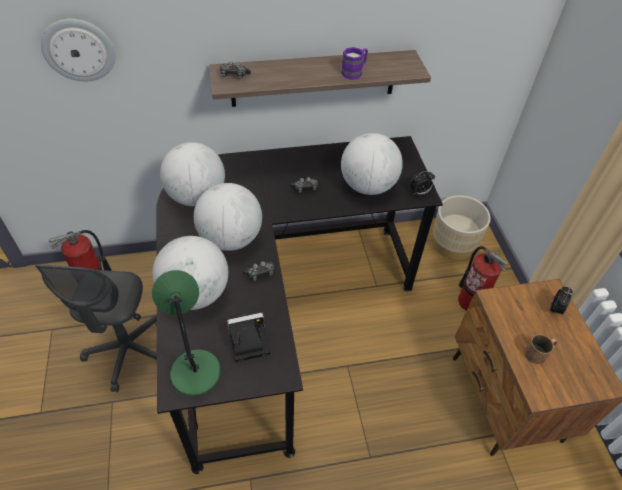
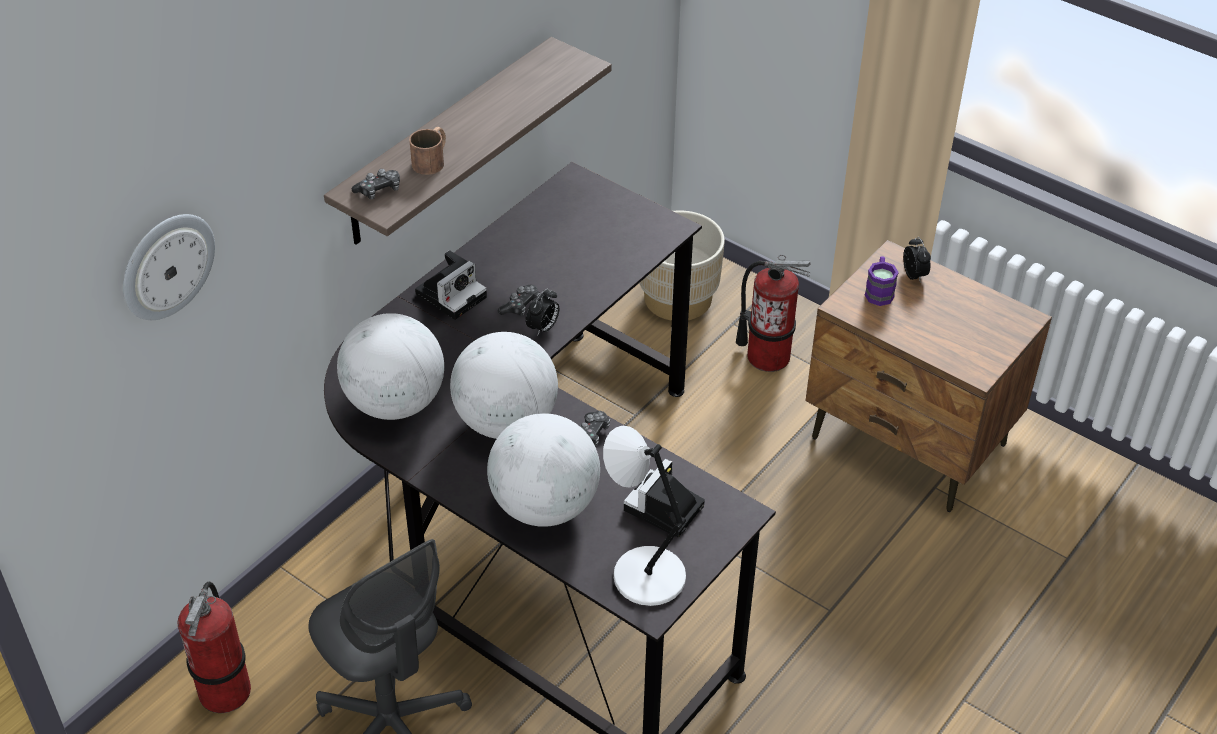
camera: 40 degrees left, 5 degrees down
green table lamp [152,270,221,396] -> white table lamp [603,426,686,606]
purple mug [341,47,368,80] -> purple mug moved to [865,256,899,306]
globe [341,133,403,195] -> none
alarm clock [410,171,435,195] -> alarm clock moved to [526,288,559,336]
brown mug [524,334,558,364] -> brown mug moved to [409,127,446,175]
none -> camera [415,250,487,320]

